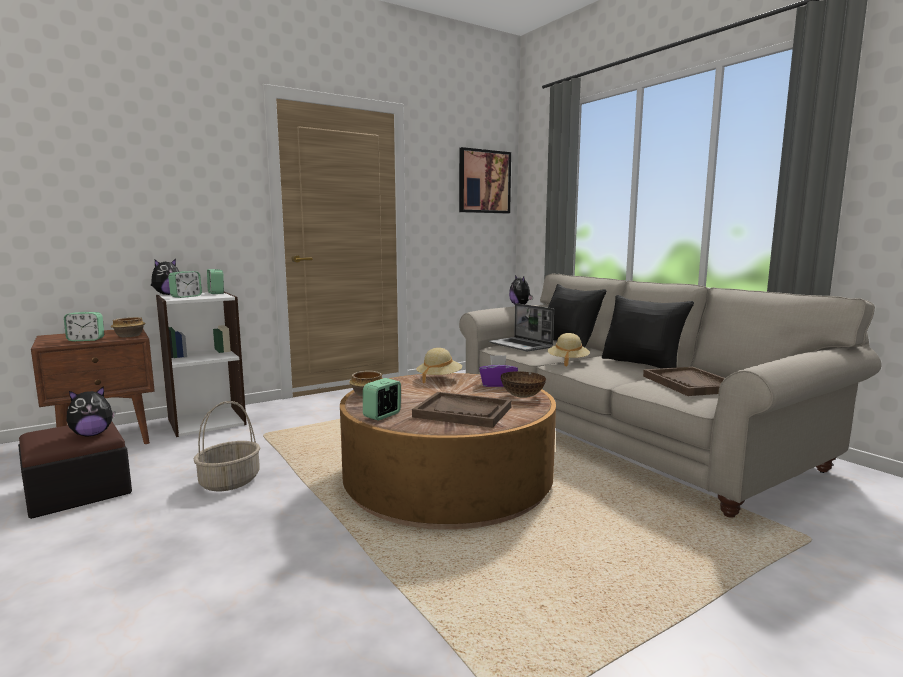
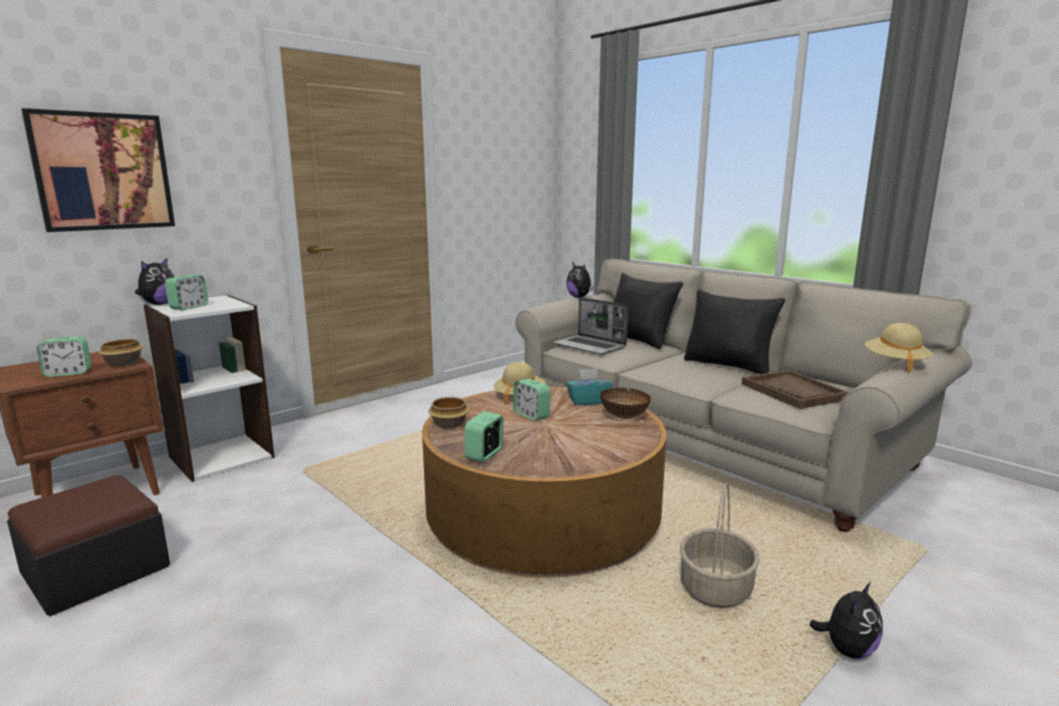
camera: 10 degrees left, 5 degrees up
plush toy [67,386,116,436] -> plush toy moved to [809,582,883,659]
basket [194,401,260,491] -> basket moved to [680,483,760,608]
alarm clock [207,269,224,294] -> alarm clock moved to [513,379,551,421]
brown tray [412,392,512,428] -> none
picture [459,147,511,213] -> picture moved to [21,108,175,232]
purple tissue box [479,355,518,387] -> turquoise tissue box [566,369,613,405]
beige hat [548,333,590,367] -> beige hat moved to [865,323,933,372]

